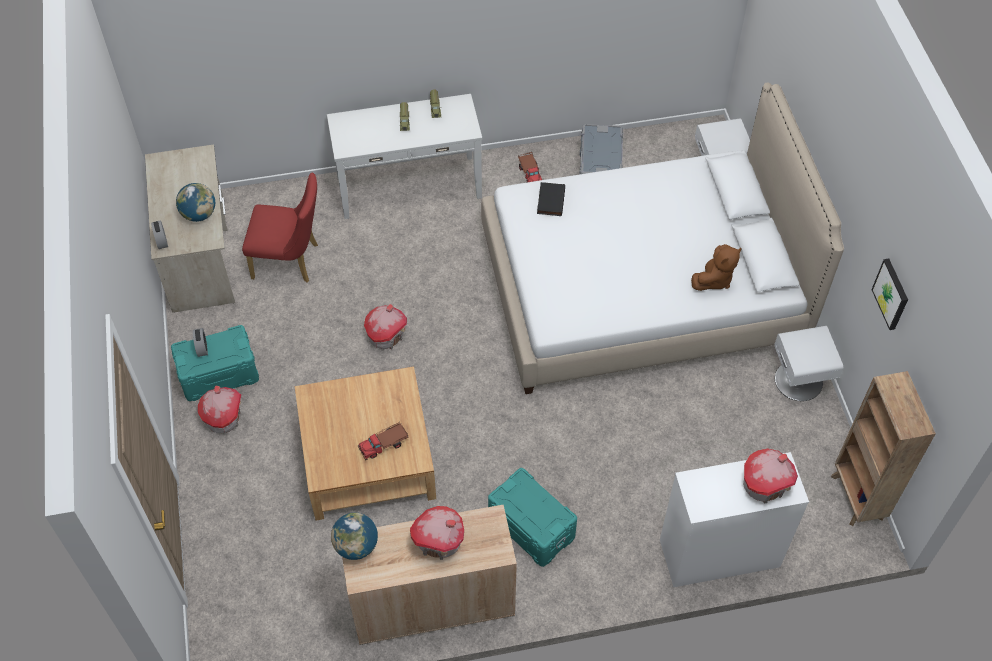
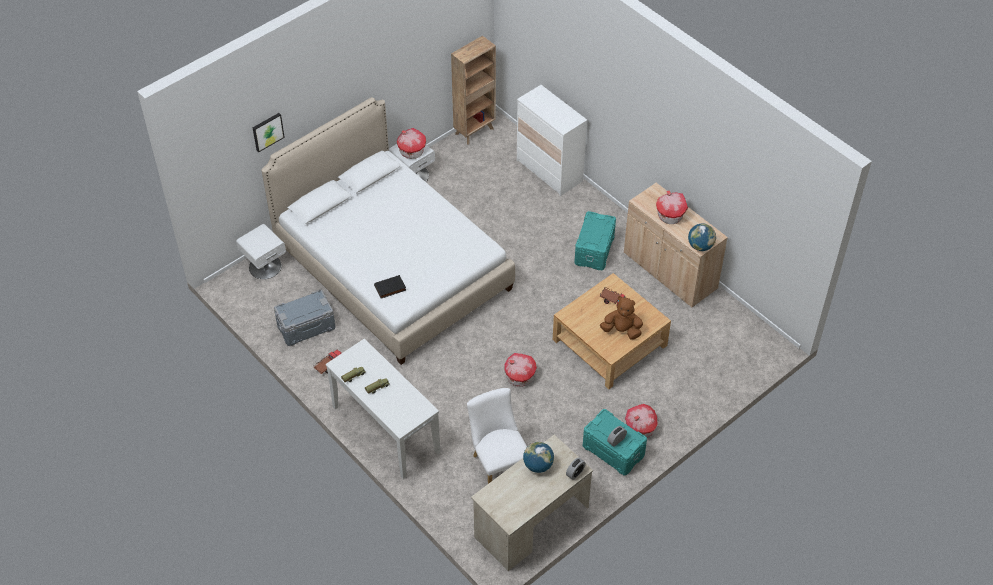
camera: 120 degrees left, 5 degrees down
red chair [242,173,318,283] -> white chair [467,388,527,484]
brown plush toy [691,244,742,291] -> brown plush toy moved to [600,296,643,339]
toy house [743,449,798,503] -> toy house moved to [397,128,426,159]
picture [872,258,908,330] -> picture moved to [253,113,285,152]

